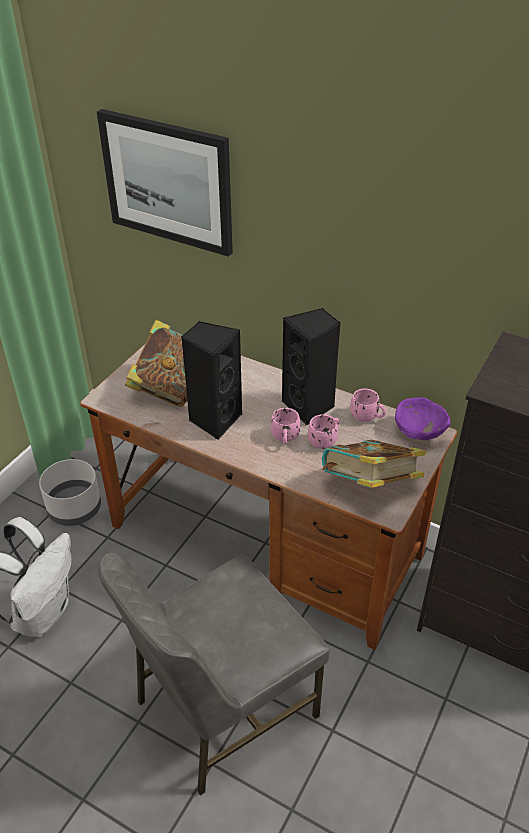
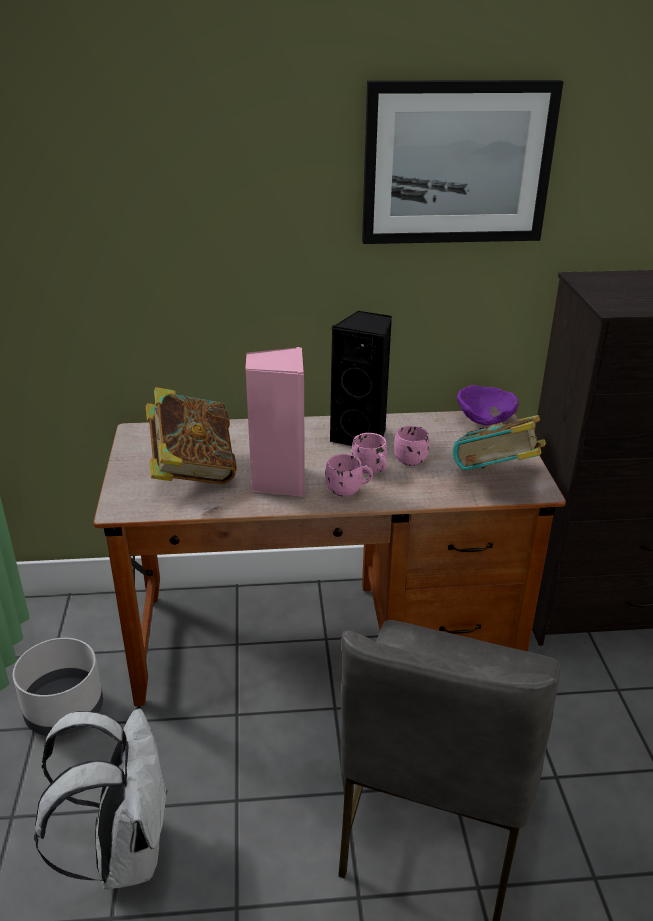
camera: 35 degrees left, 10 degrees down
picture [97,109,233,257] -> picture moved to [362,80,564,244]
black speaker [181,321,243,440] -> pink speaker [245,347,305,497]
pink mug [350,389,386,422] -> pink mug moved to [325,454,373,497]

